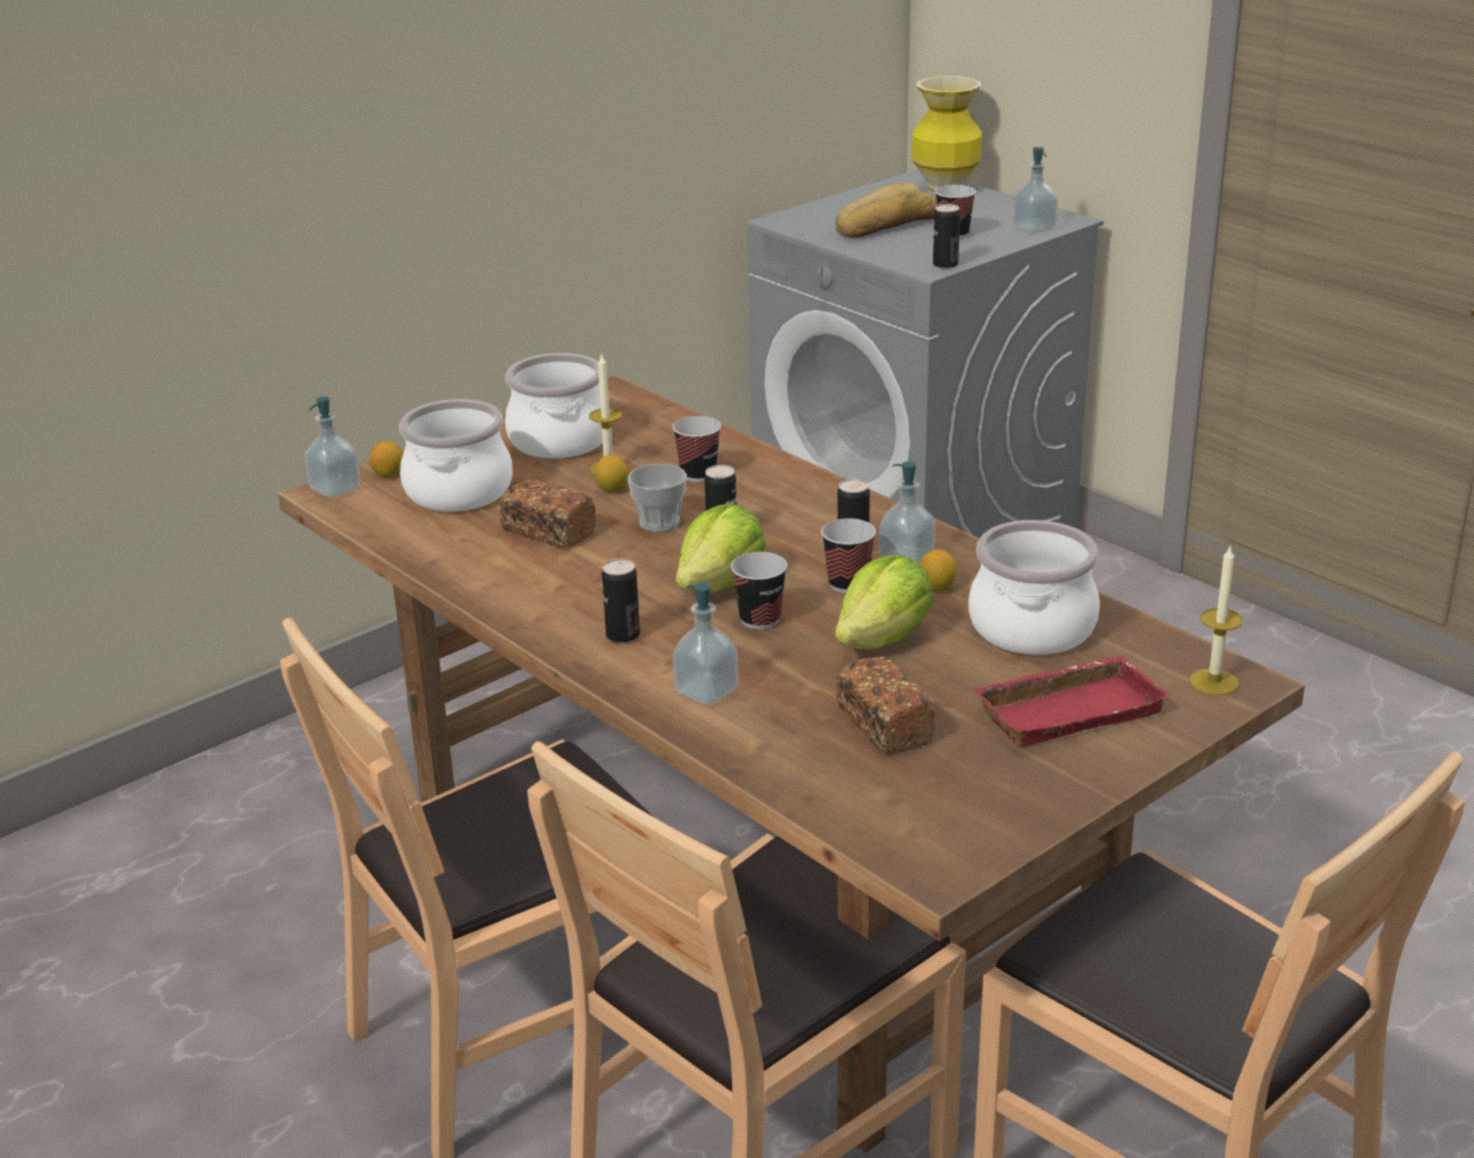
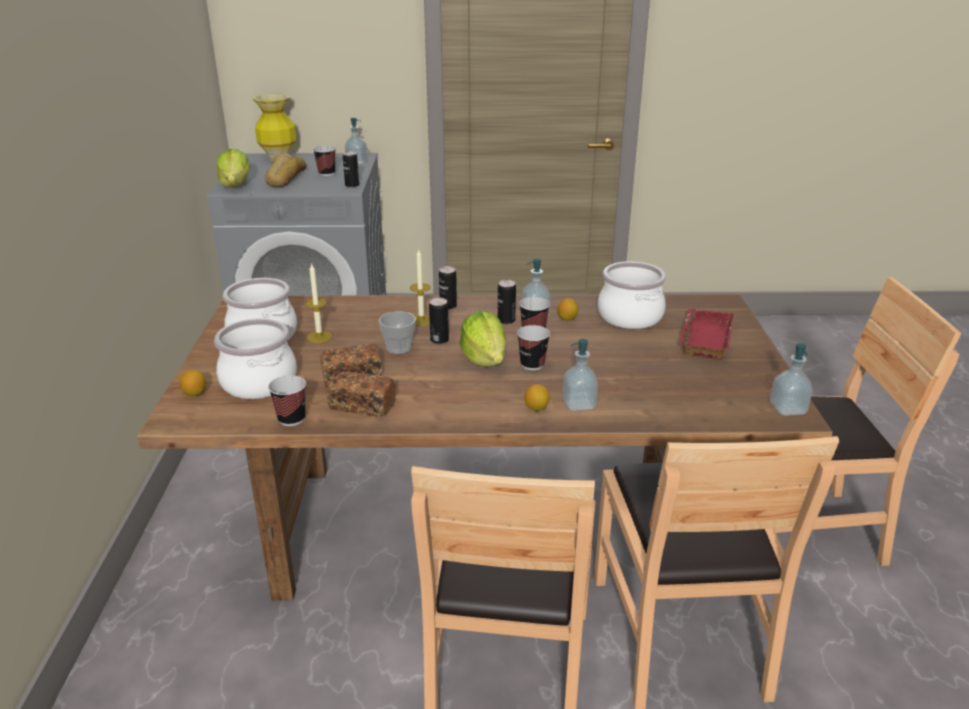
camera: 50 degrees left, 0 degrees up
soap dispenser [305,397,361,498] -> soap dispenser moved to [770,343,813,416]
lemon [595,455,629,492] -> lemon moved to [524,384,550,411]
can [602,559,640,643] -> can moved to [439,266,457,309]
cup [672,416,721,482] -> cup moved to [268,375,306,426]
lettuce [835,555,933,649] -> lettuce moved to [217,149,251,188]
bread [836,656,936,753] -> bread moved to [326,371,396,417]
candle [1190,547,1243,695] -> candle moved to [410,248,430,326]

